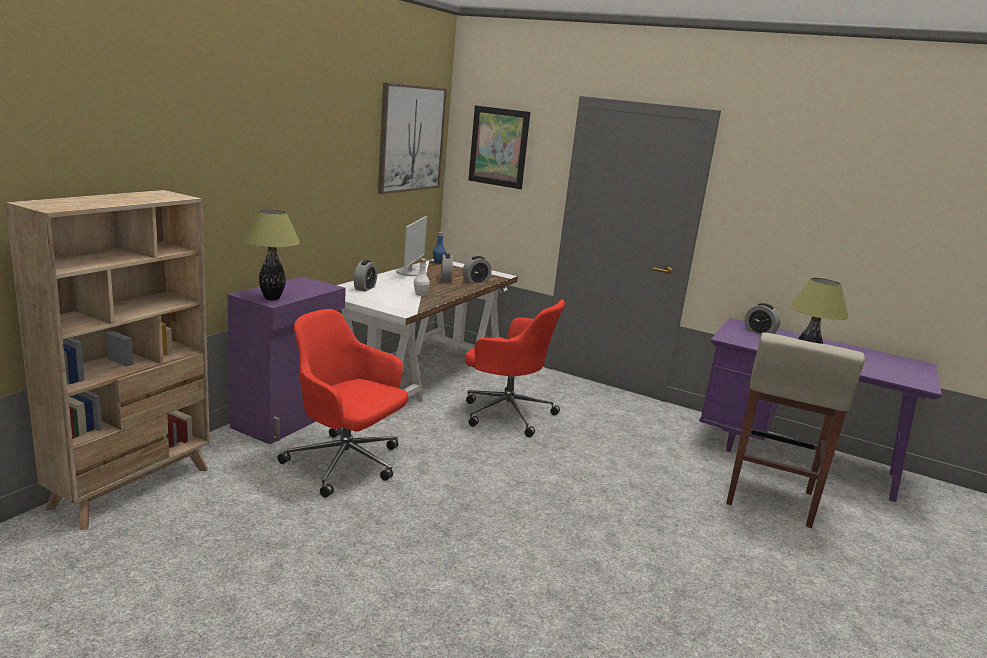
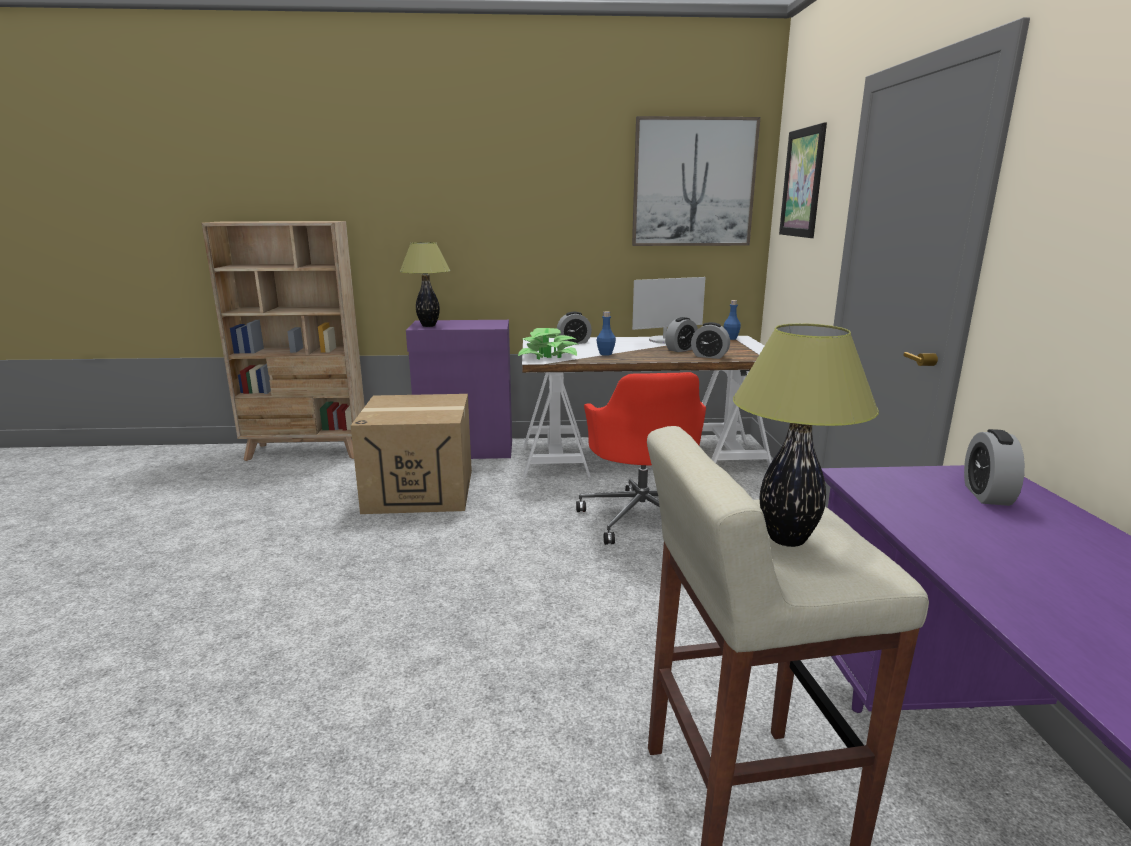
camera: 60 degrees right, 0 degrees up
red office chair [277,309,408,498] -> cardboard box [351,394,472,514]
white bottle [414,259,430,296] -> blue bottle [597,311,616,356]
none -> potted plant [518,328,580,360]

